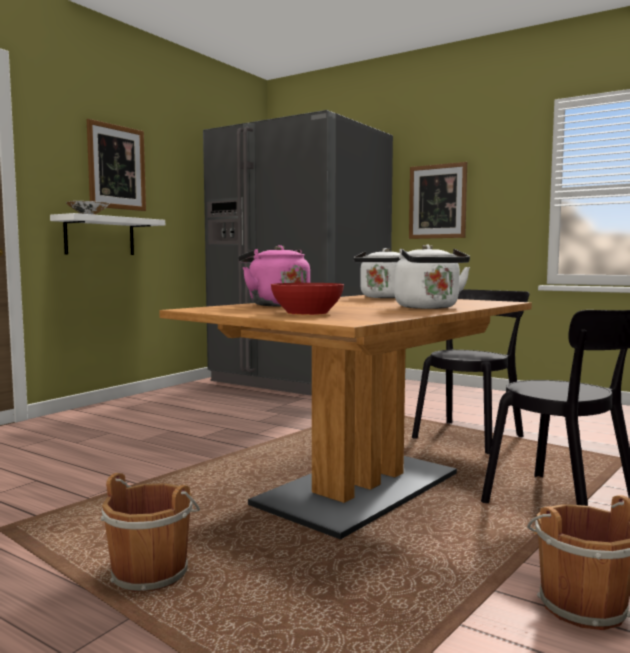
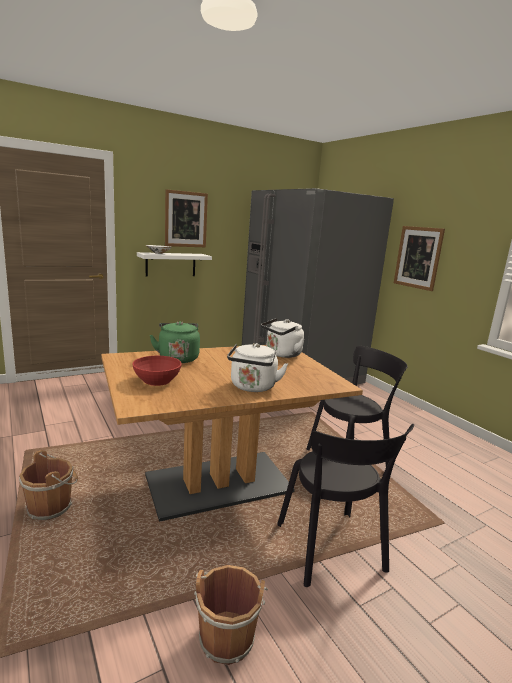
camera: 25 degrees right, 10 degrees up
pink kettle [238,245,310,306] -> green kettle [150,321,200,363]

